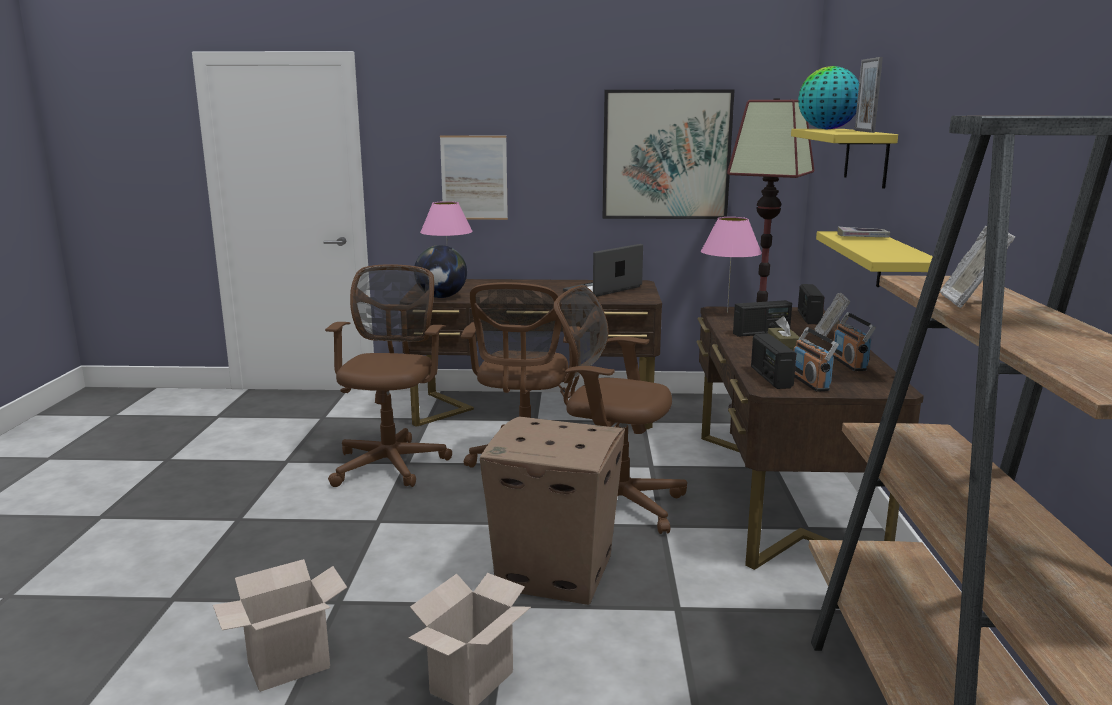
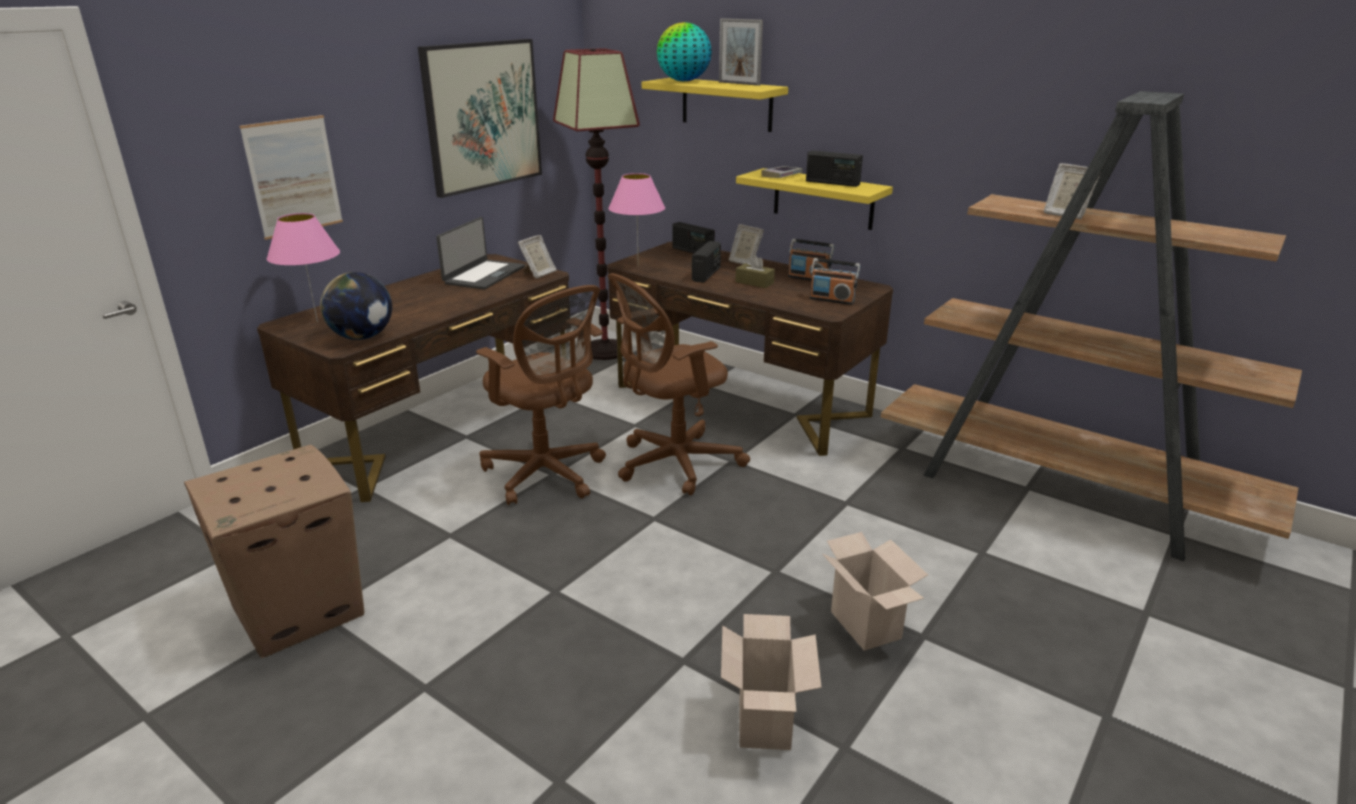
camera: 55 degrees left, 10 degrees up
brown office chair [325,264,452,487] -> none
cardboard box [480,416,625,605] -> cardboard box moved to [184,445,364,658]
laptop [563,244,643,297] -> laptop turned 150 degrees counterclockwise [436,217,525,290]
radio [751,333,796,389] -> radio moved to [806,150,863,187]
none -> picture frame [518,235,557,279]

